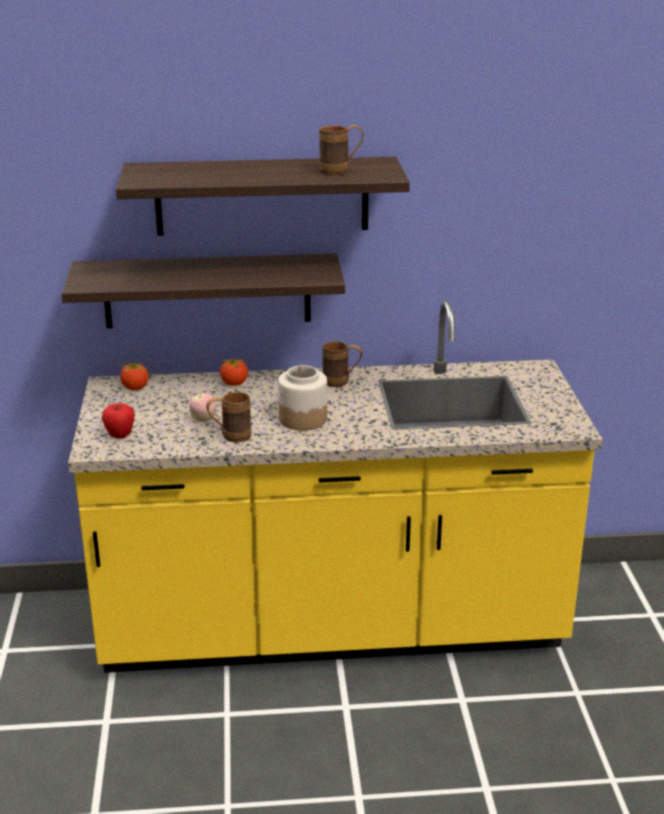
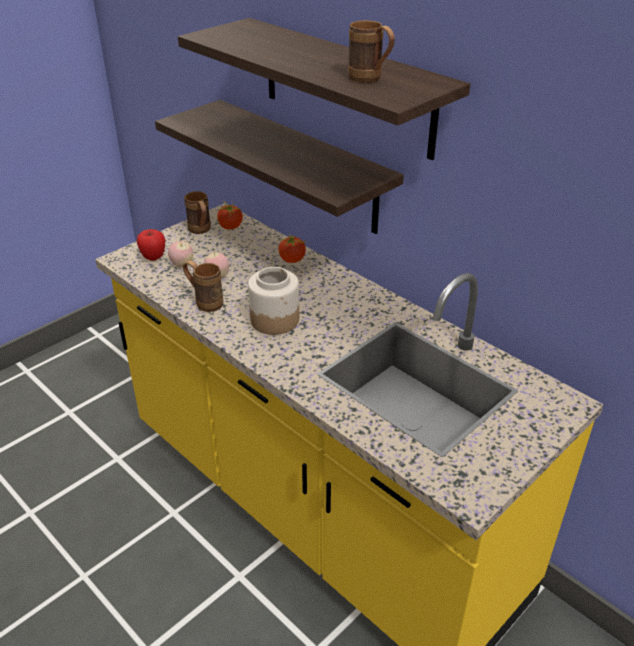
camera: 50 degrees right, 10 degrees up
brown mug [322,341,362,387] -> brown mug moved to [184,191,211,234]
none -> apple [168,241,193,267]

